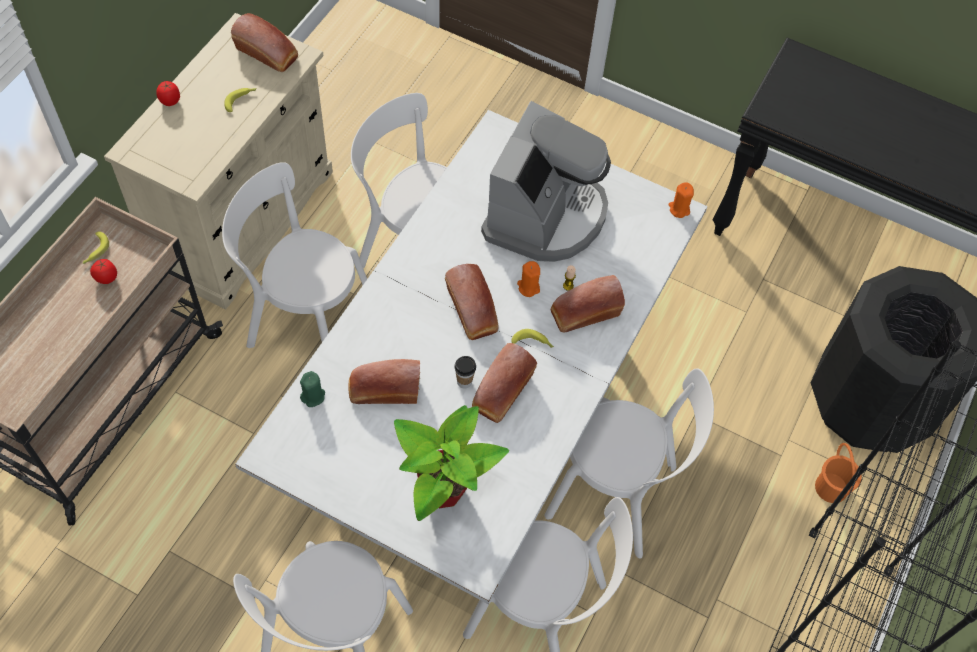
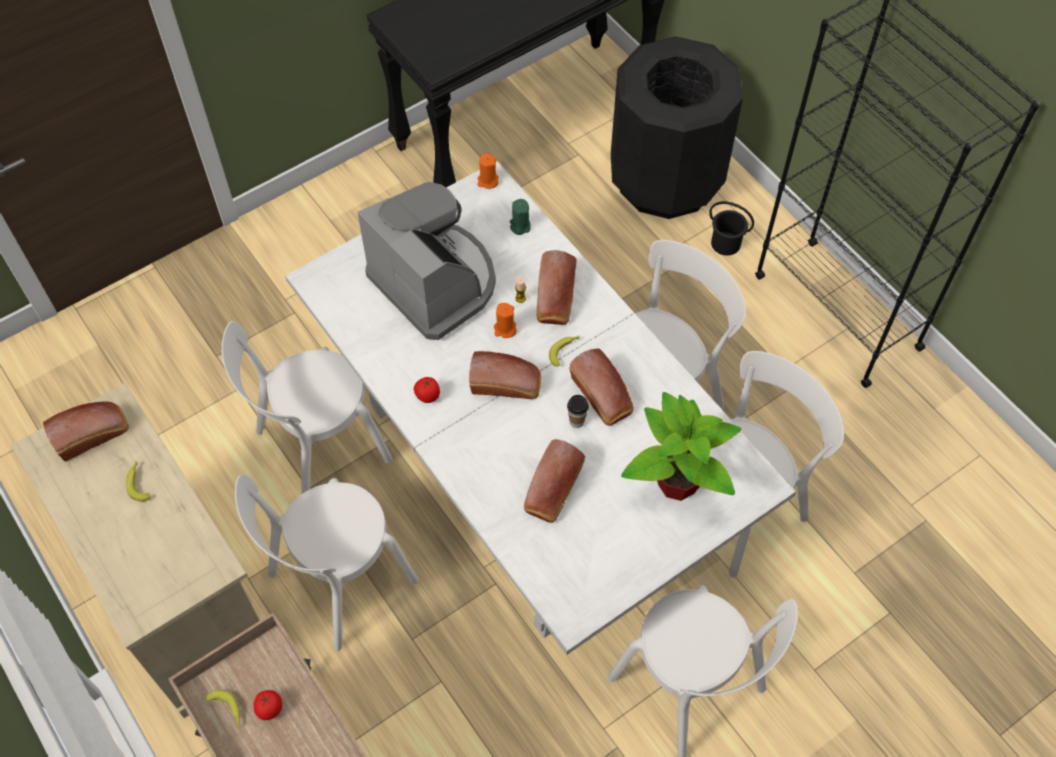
camera: 60 degrees left, 0 degrees up
tomato [156,81,180,106] -> tomato moved to [414,377,440,403]
green candle [300,371,325,407] -> green candle moved to [510,199,531,235]
orange bucket [815,443,862,503] -> black bucket [709,201,754,256]

